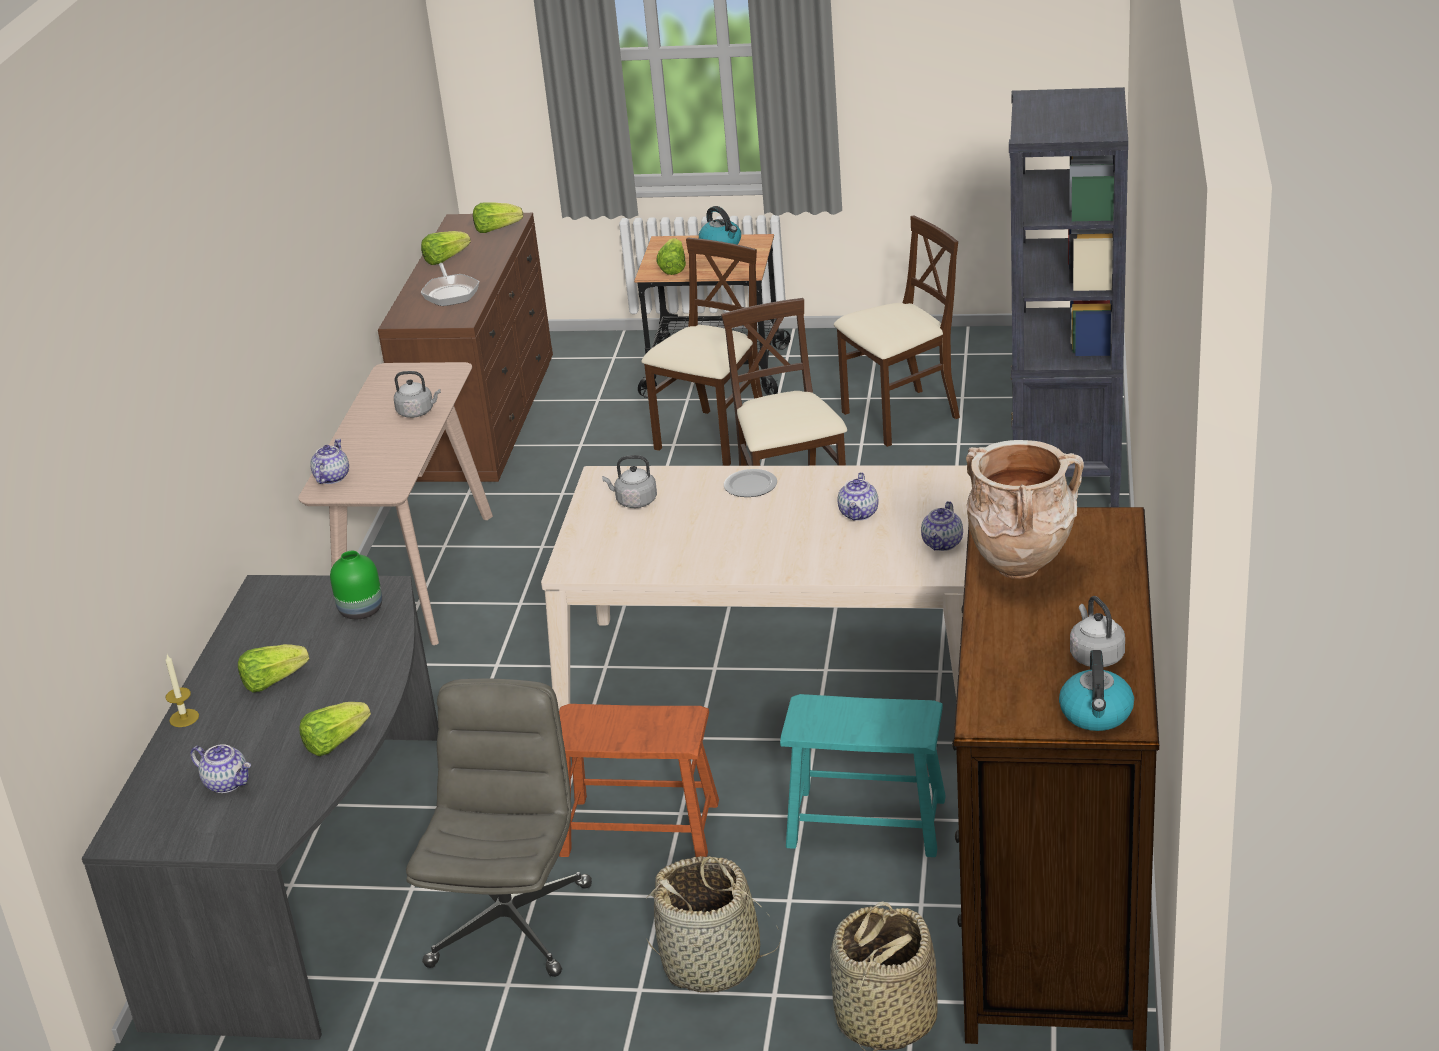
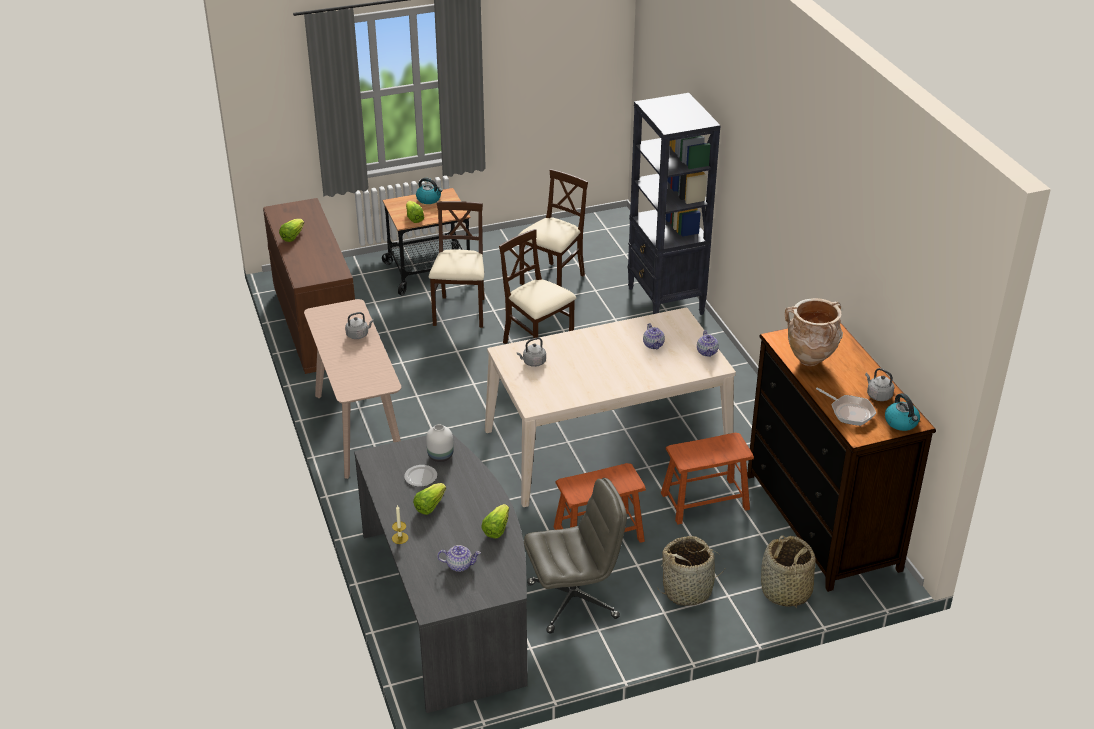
camera: 30 degrees left, 5 degrees up
teapot [310,439,349,484] -> none
green vase [330,551,382,619] -> white vase [426,424,453,462]
grey office chair [406,679,592,977] -> grey office chair turned 90 degrees clockwise [524,478,627,634]
frying pan [421,263,480,306] -> frying pan moved to [816,387,876,426]
lettuce [473,202,523,233] -> none
plate [724,469,777,497] -> plate moved to [404,465,437,487]
turquoise stool [780,694,946,857] -> brown stool [661,433,754,524]

